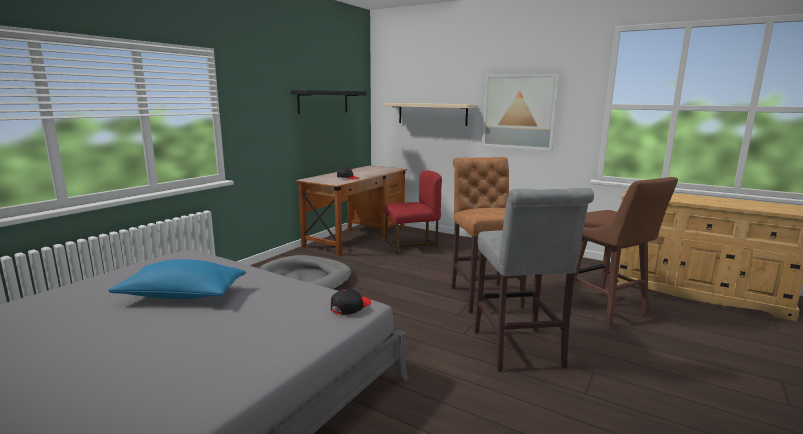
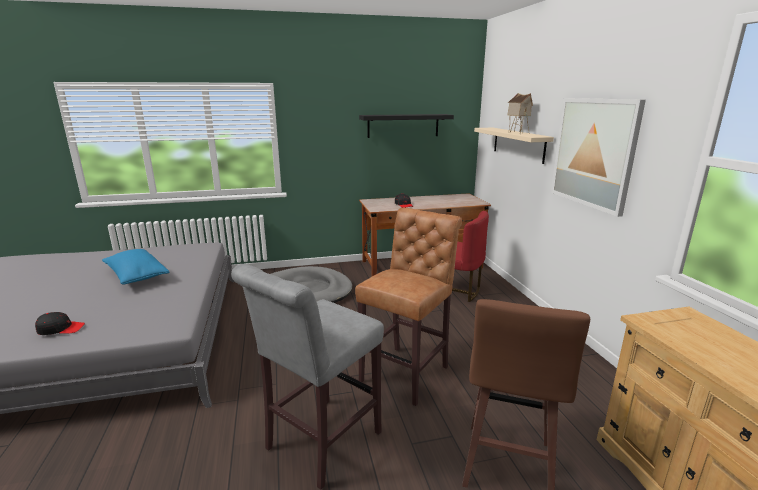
camera: 45 degrees right, 5 degrees up
black cap [331,289,371,315] -> black cap moved to [35,312,85,335]
none -> toy house [507,93,533,134]

